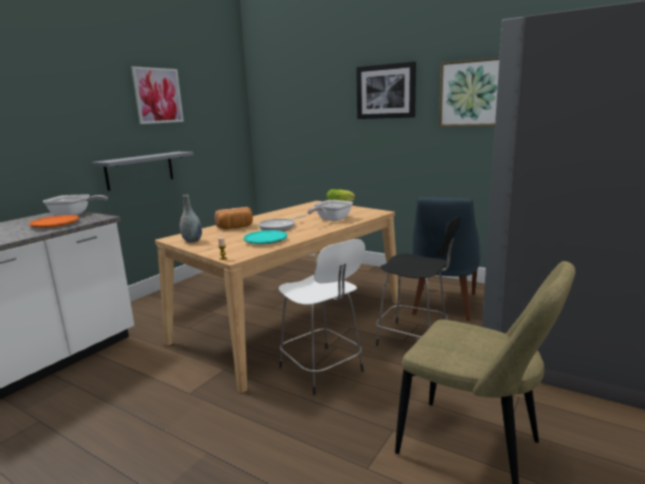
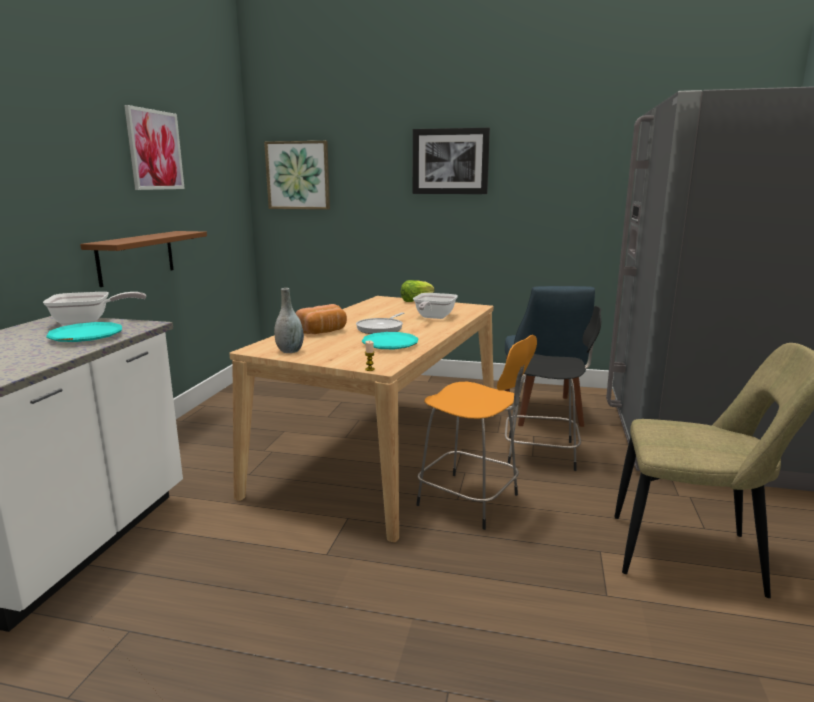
camera: 20 degrees left, 0 degrees up
orange plate [29,215,80,228] -> turquoise plate [46,322,122,342]
grey shelf [92,152,194,191] -> brown shelf [80,231,207,287]
white stool [279,239,365,395] -> orange stool [416,335,537,530]
picture [439,57,499,127] -> picture moved to [264,141,330,210]

